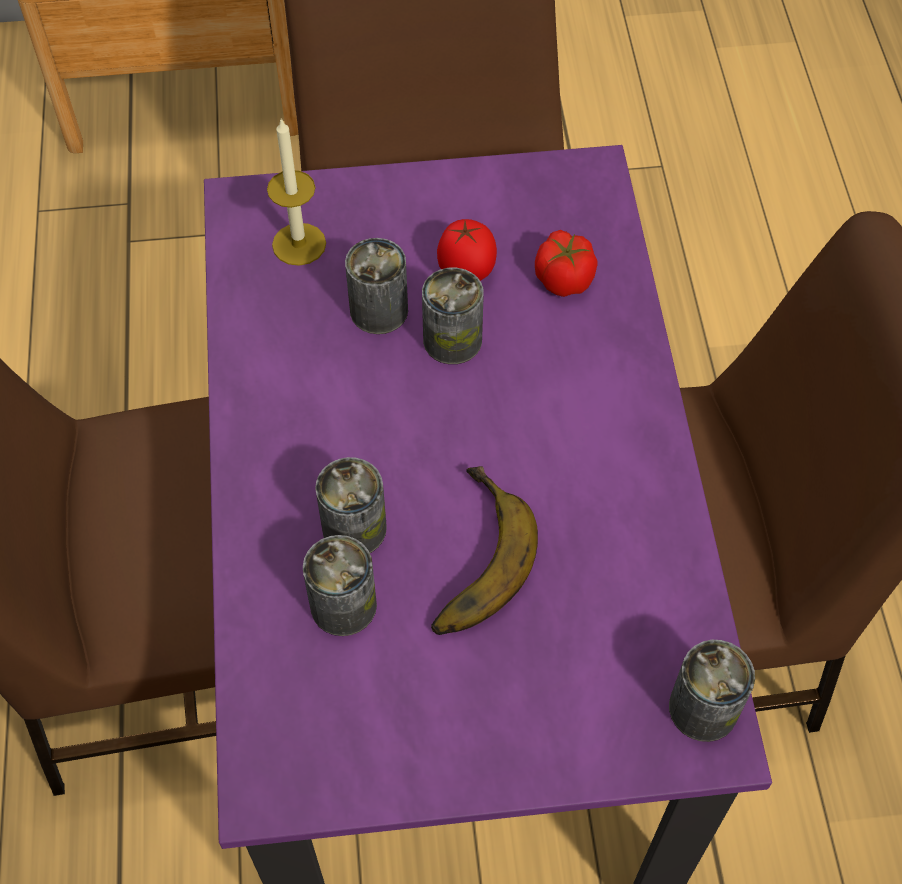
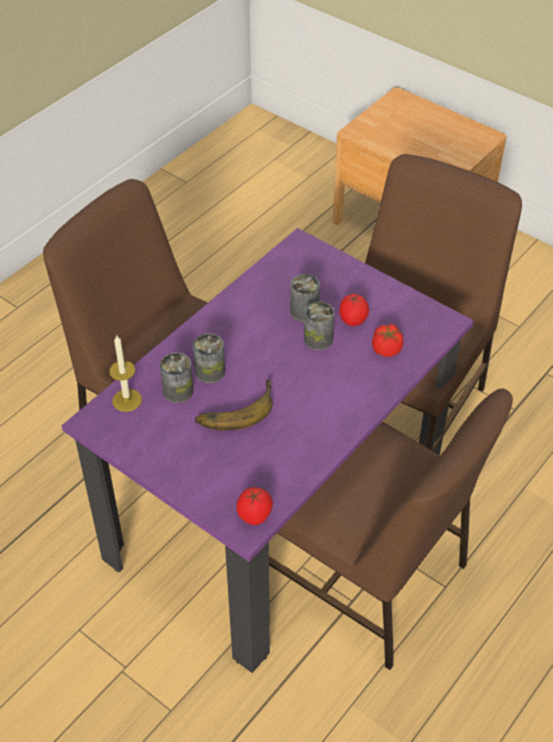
camera: 45 degrees right, 10 degrees down
candle [267,119,326,266] -> candle moved to [109,334,142,412]
can [669,640,755,742] -> tomato [237,487,273,525]

